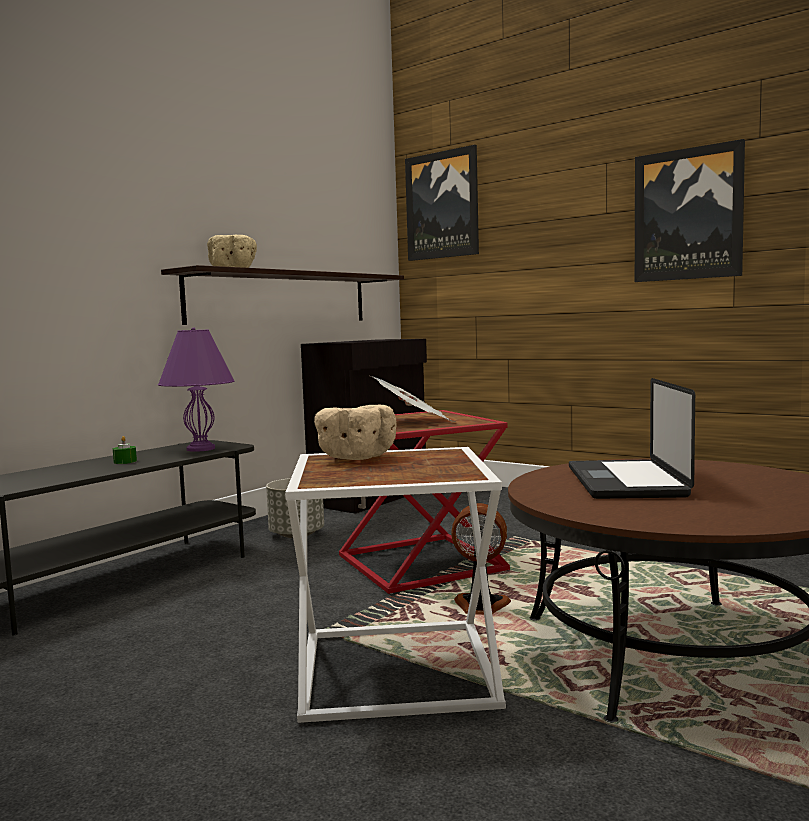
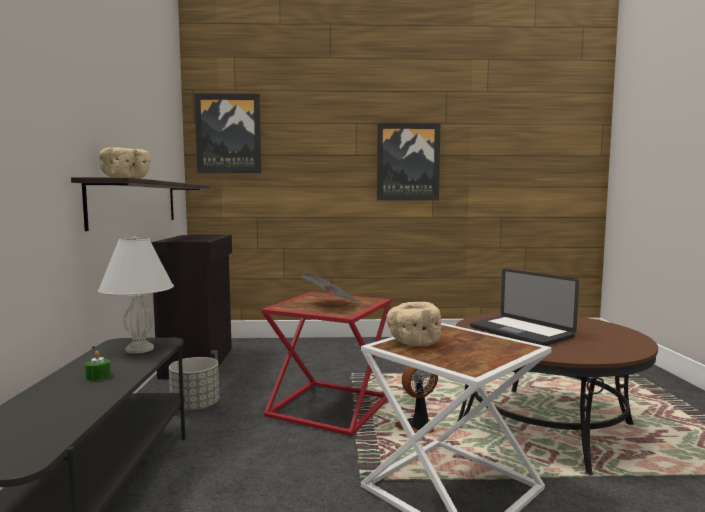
camera: 40 degrees left, 0 degrees up
purple table lamp [158,327,235,452] -> white table lamp [98,236,174,354]

